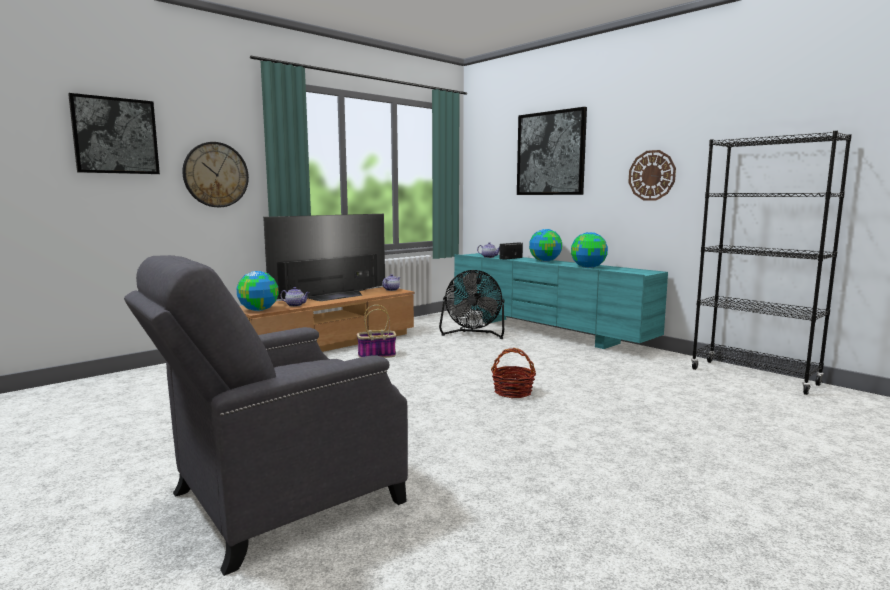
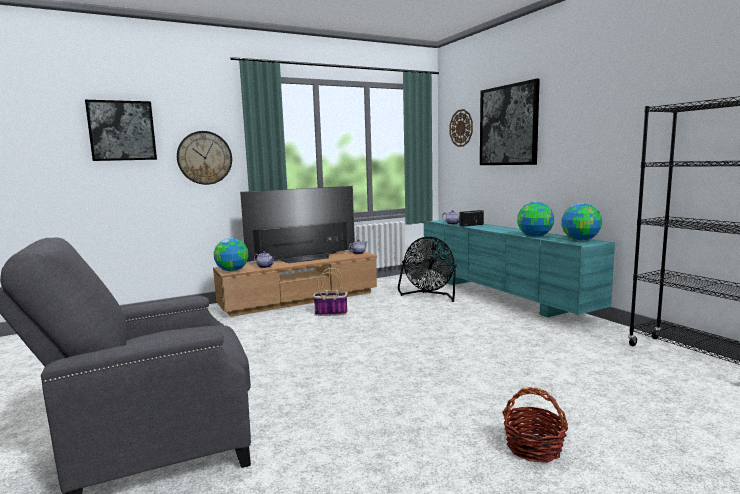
camera: 15 degrees right, 0 degrees up
basket [491,348,536,398] -> basket moved to [502,387,568,463]
globe [529,229,562,262] -> globe moved to [561,203,602,241]
wall clock [628,150,676,201] -> wall clock moved to [450,109,473,147]

